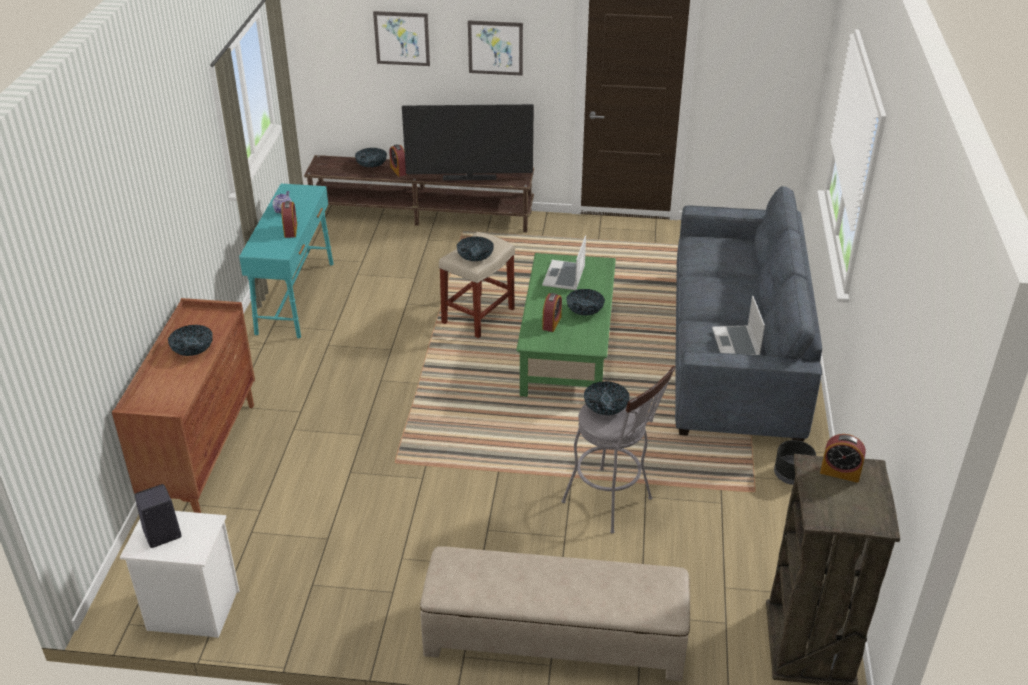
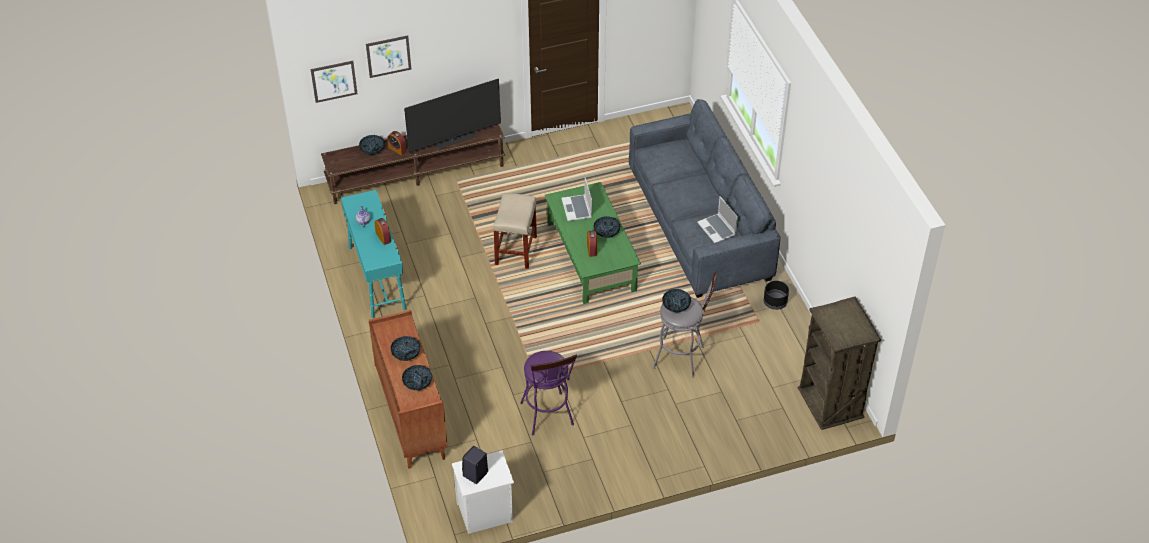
camera: 25 degrees left, 10 degrees up
beige bench [420,546,690,681] -> none
bowl [456,236,494,261] -> bowl moved to [402,365,432,390]
picture [468,20,523,76] -> picture moved to [311,61,358,103]
alarm clock [820,434,866,483] -> none
none -> purple stool [520,351,577,435]

